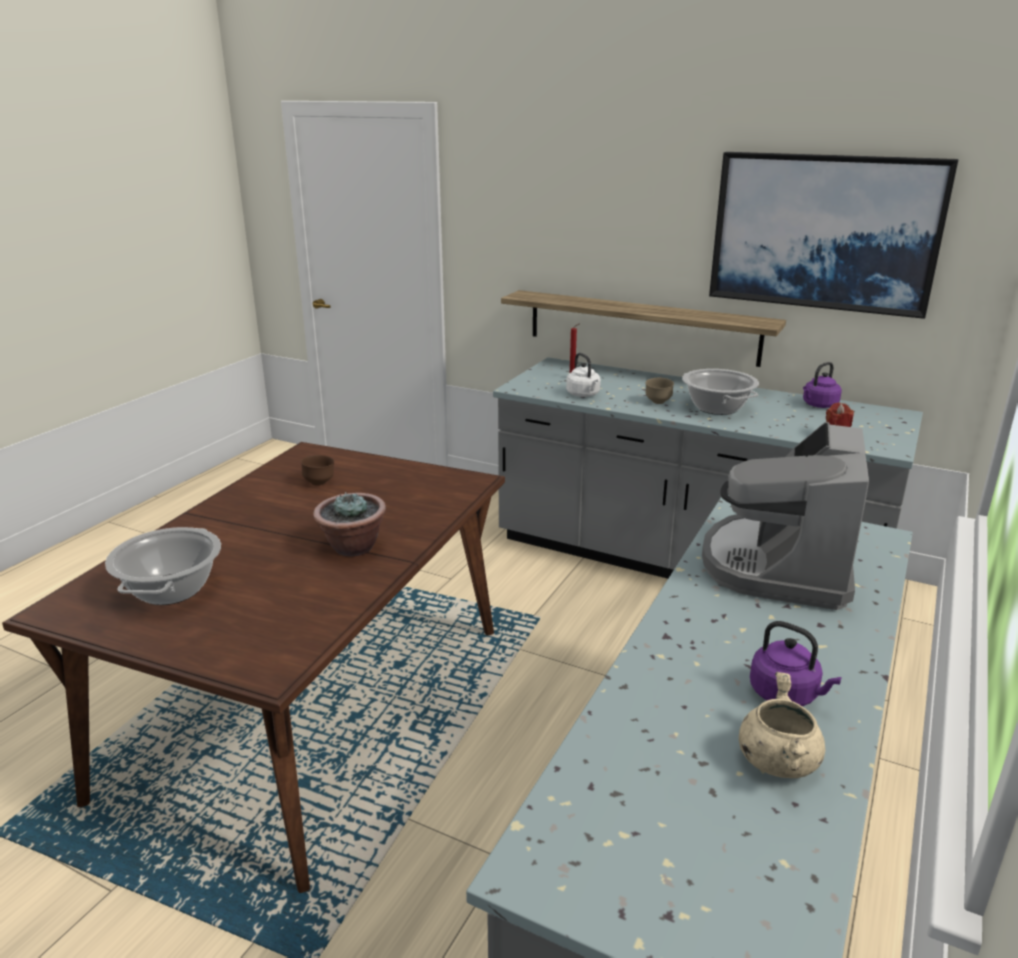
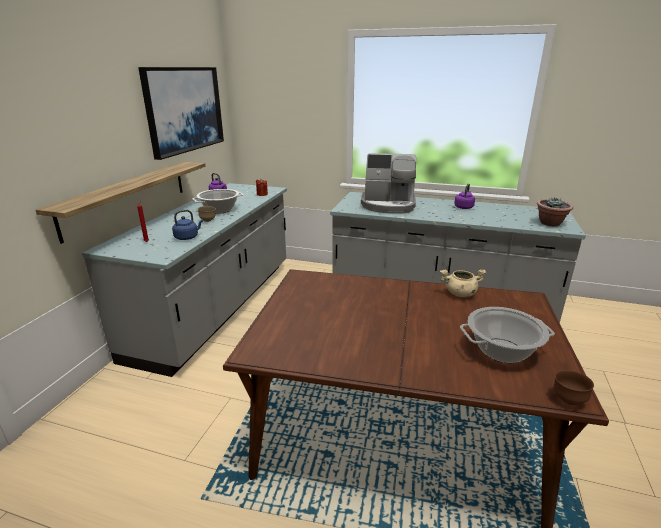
camera: 100 degrees left, 0 degrees up
brown bowl [301,455,334,486] -> brown bowl moved to [554,370,594,405]
potted plant [313,492,386,557] -> potted plant moved to [537,197,573,226]
white kettle [566,353,601,397] -> blue kettle [172,210,203,240]
beige cooking pot [739,672,825,778] -> beige cooking pot moved to [440,269,486,297]

